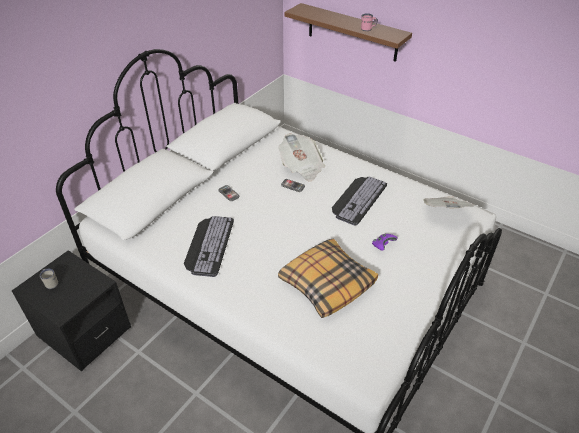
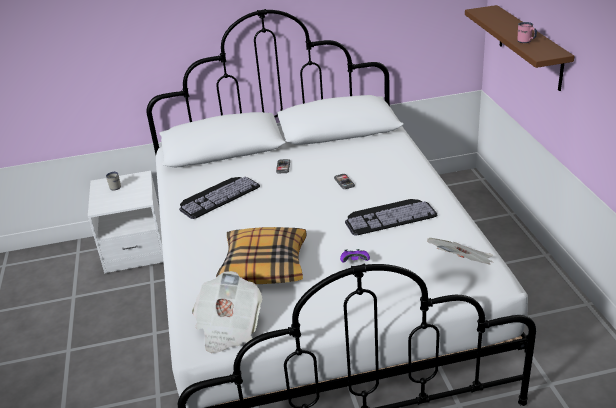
camera: 45 degrees right, 10 degrees down
black nightstand [12,250,131,372] -> white nightstand [88,171,163,274]
newspaper [278,133,325,182] -> newspaper moved to [192,271,262,353]

